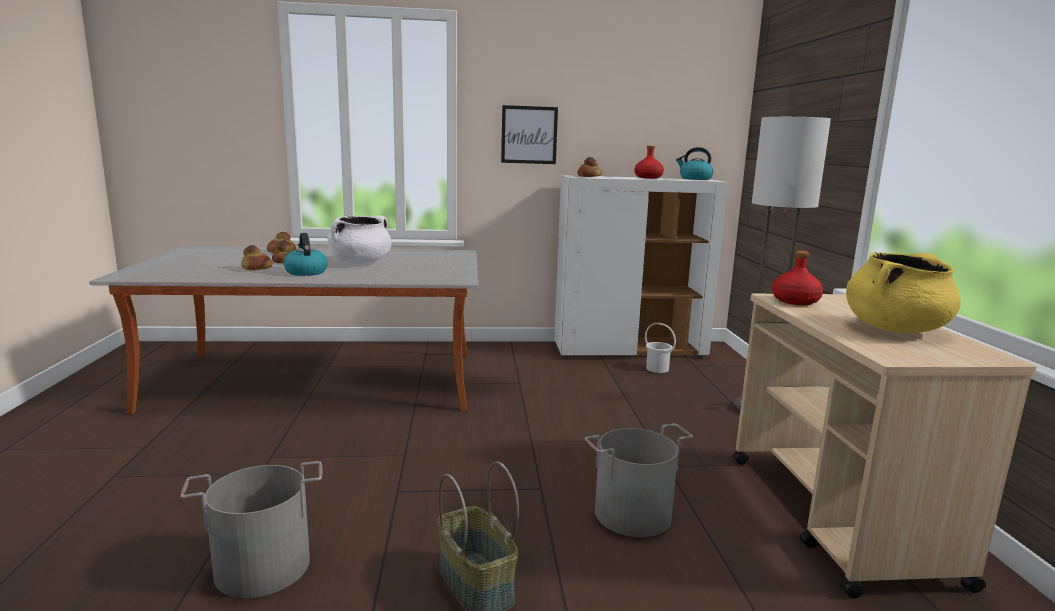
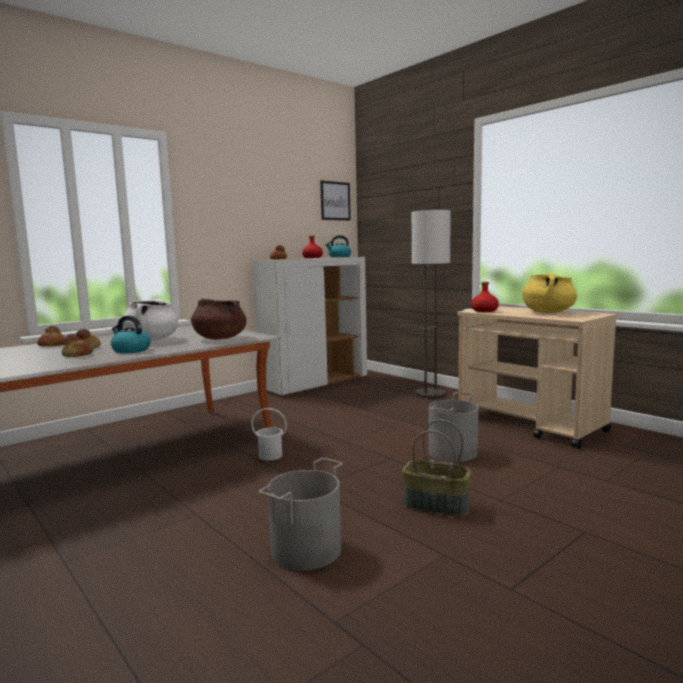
camera: 35 degrees left, 5 degrees down
picture [501,105,558,164] -> picture moved to [320,181,351,220]
white bucket [645,323,676,373] -> white bucket moved to [251,408,287,460]
none -> brown cooking pot [191,298,247,340]

